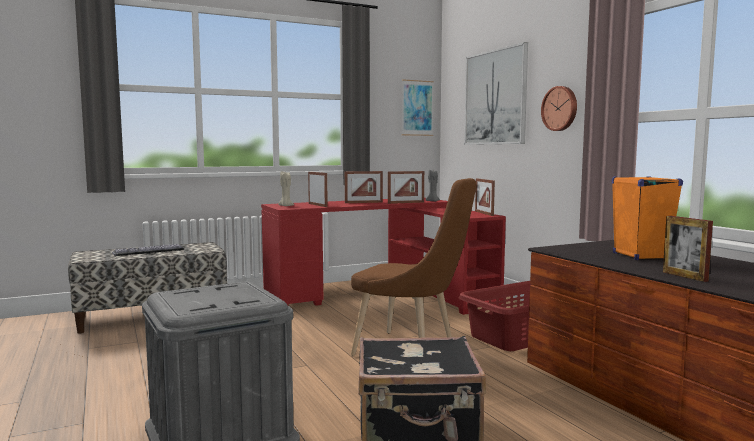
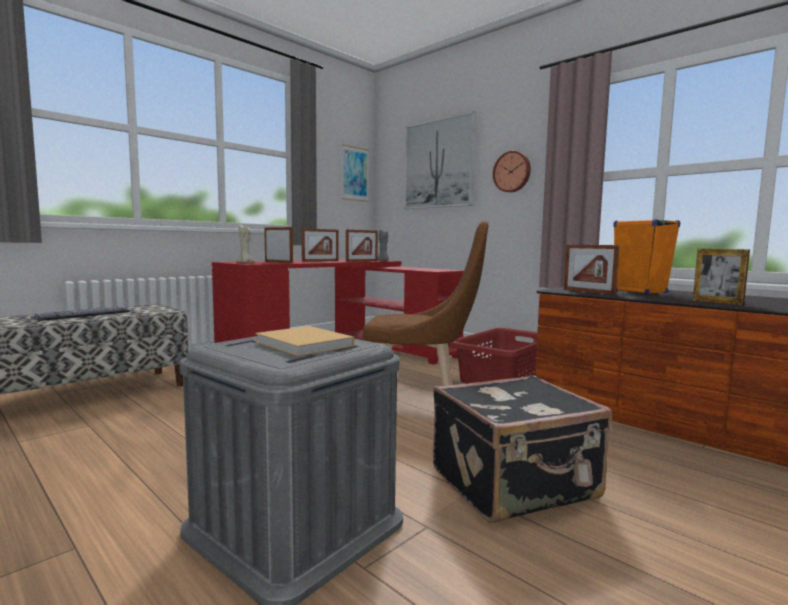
camera: 20 degrees left, 0 degrees up
picture frame [475,178,495,216] -> picture frame moved to [564,245,620,295]
none -> beige book [255,326,354,356]

